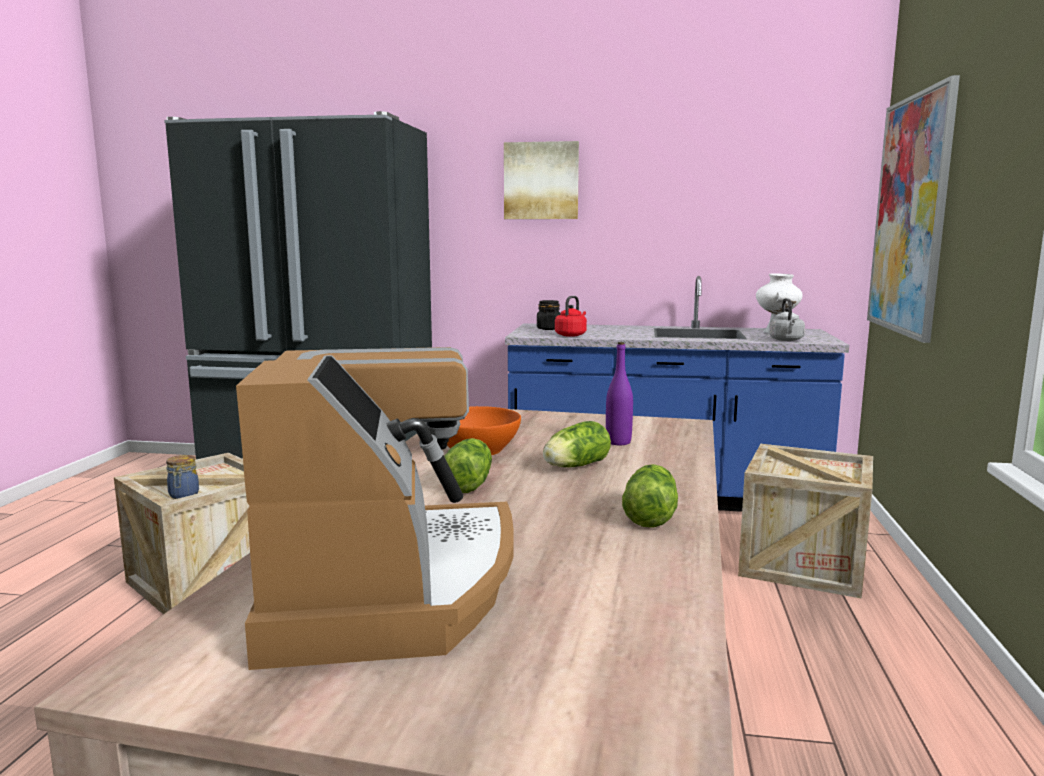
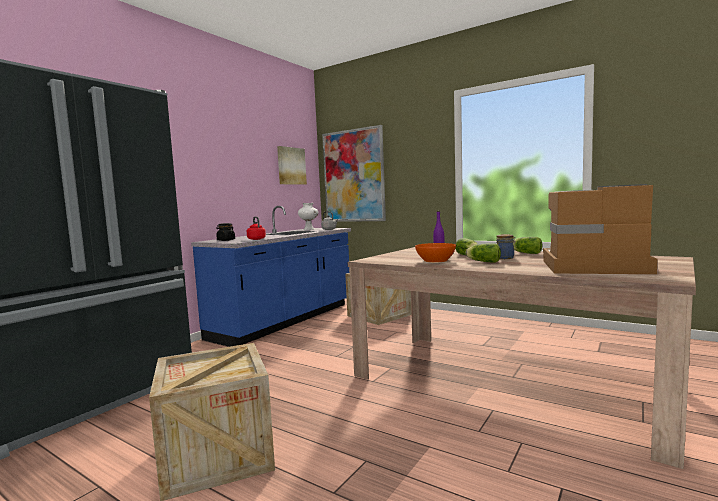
camera: 65 degrees left, 5 degrees down
jar [166,455,199,499] -> jar moved to [496,234,516,259]
picture [504,141,579,219] -> picture moved to [277,146,307,185]

